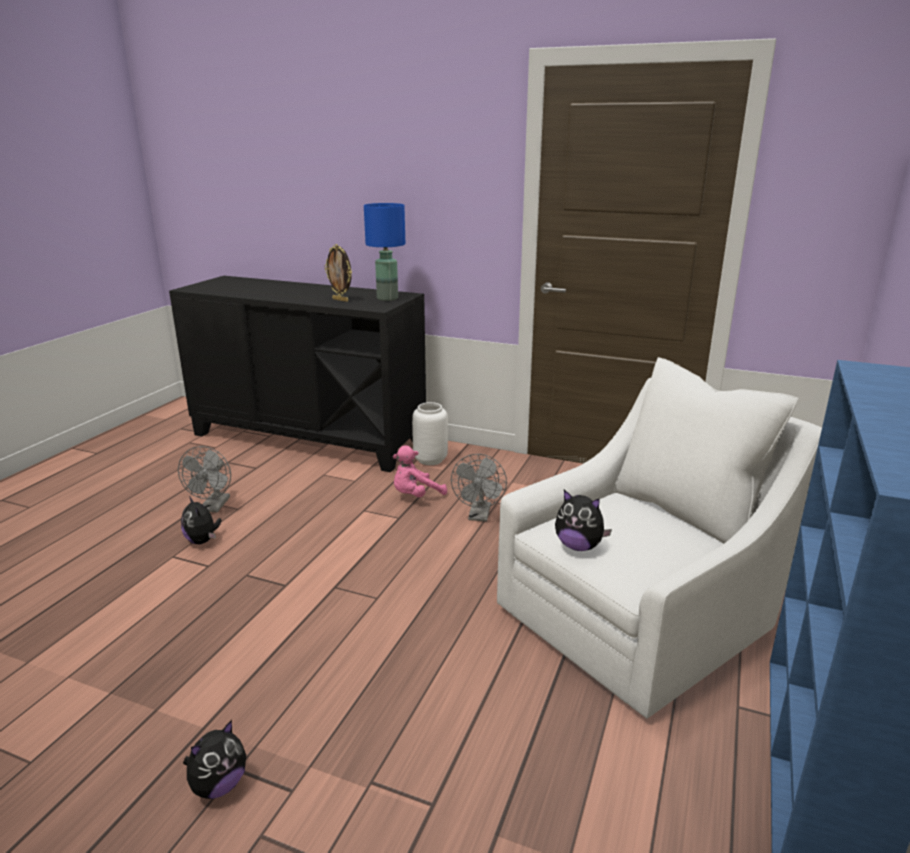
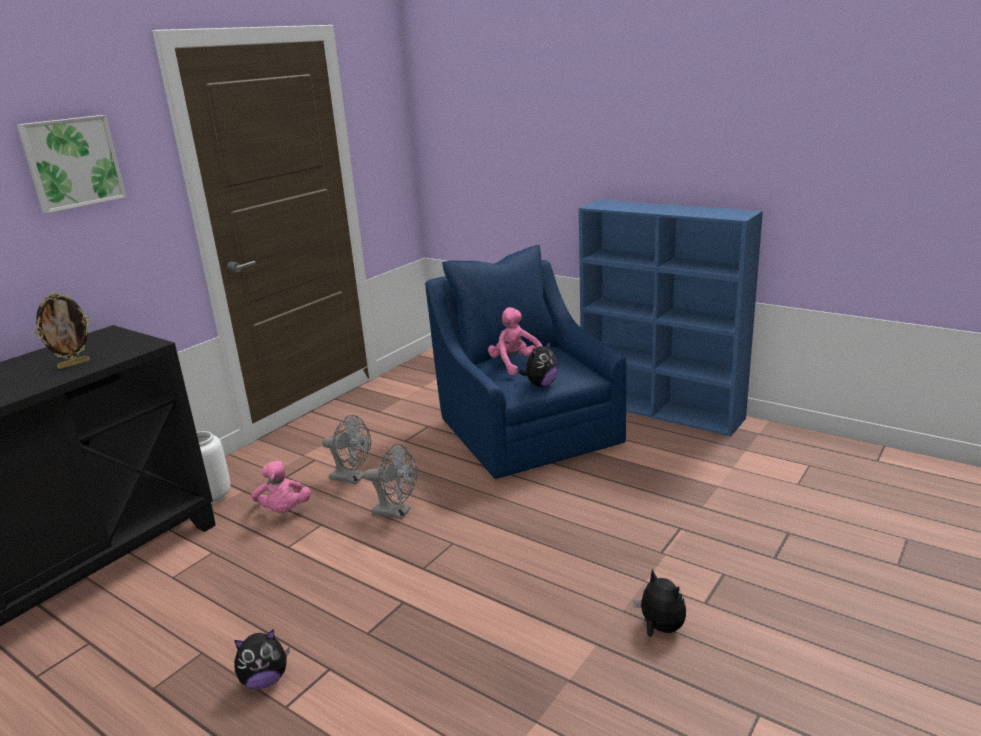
camera: 75 degrees left, 0 degrees up
grey fan [178,446,231,512] -> grey fan moved to [363,444,417,519]
blue table lamp [364,203,405,301] -> none
white armchair [497,357,822,719] -> blue armchair [425,245,626,479]
none -> picture [17,115,126,213]
none -> pink plush toy [488,307,542,376]

